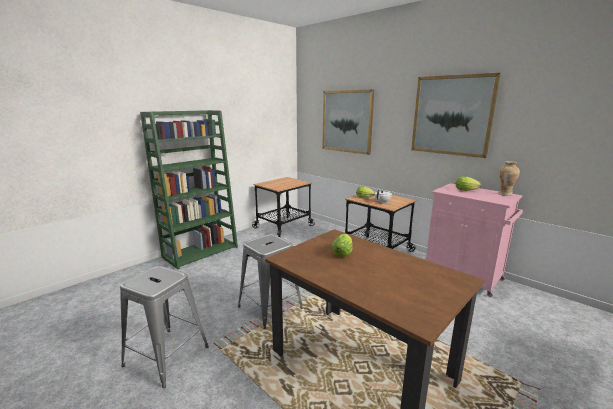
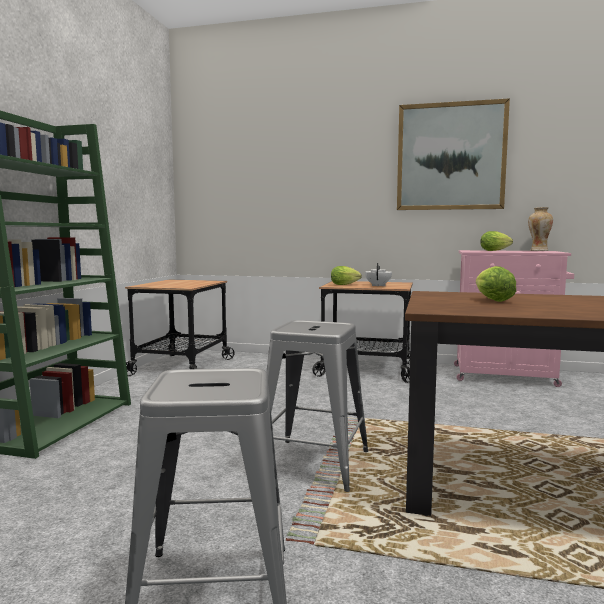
camera: 30 degrees left, 10 degrees down
picture [322,89,374,155] -> none

